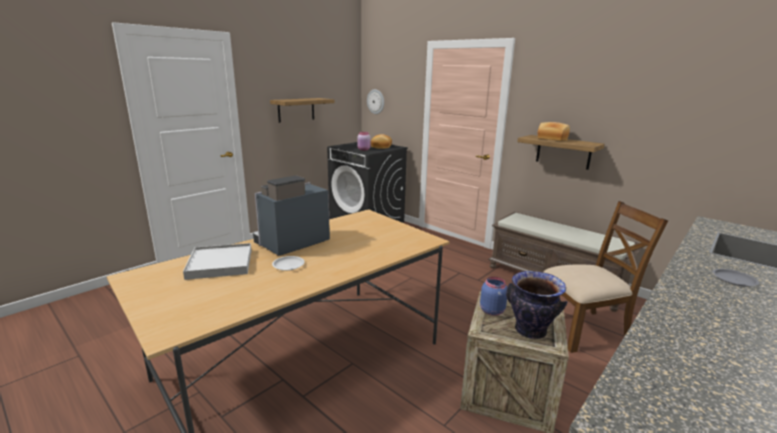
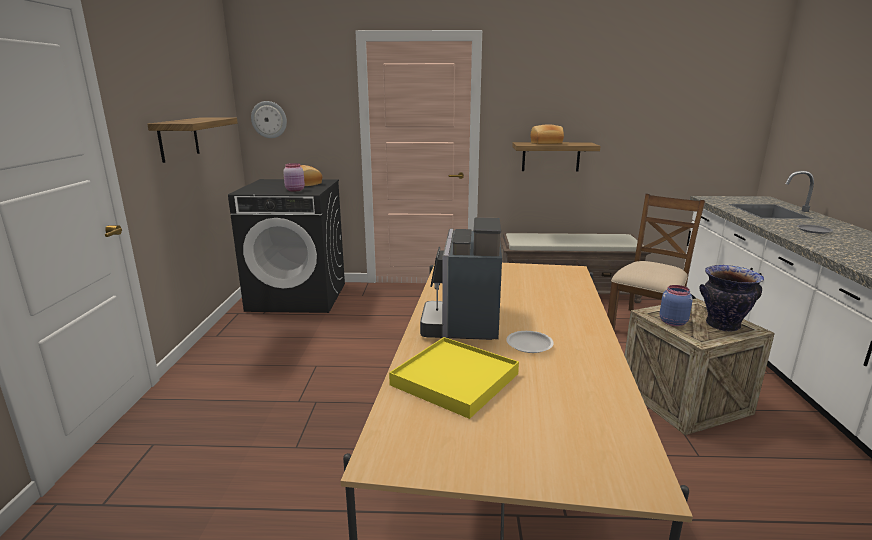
camera: 40 degrees left, 0 degrees up
white tray [183,243,252,280] -> yellow tray [389,337,519,419]

